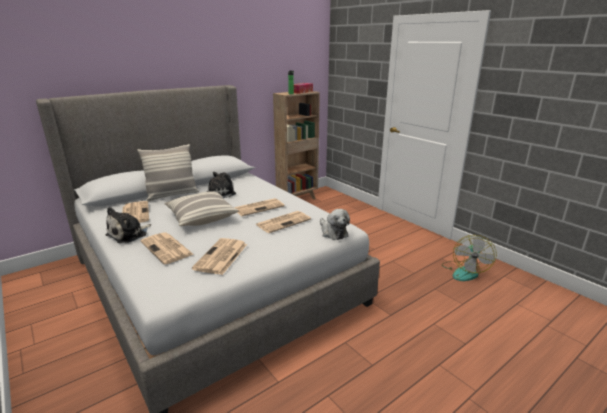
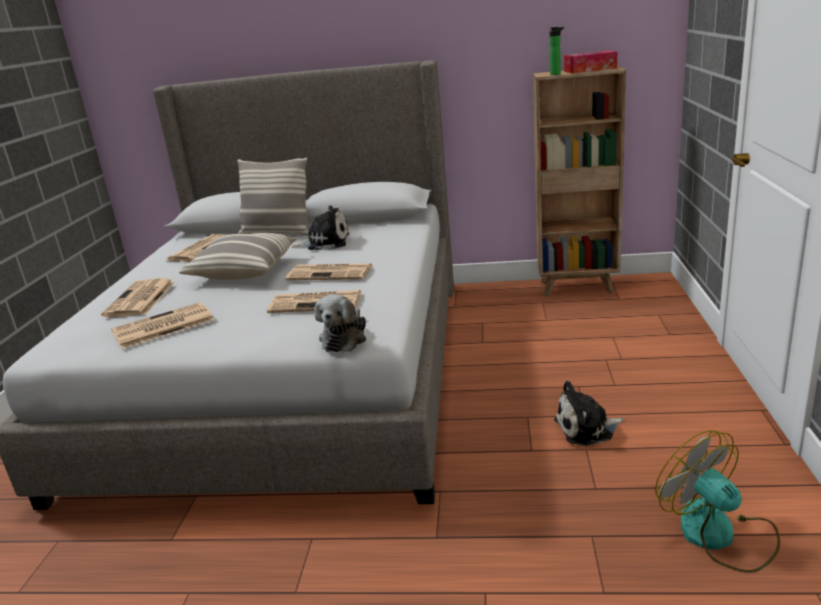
camera: 45 degrees right, 0 degrees up
plush toy [105,207,151,243] -> plush toy moved to [554,381,624,446]
fan [442,235,497,281] -> fan turned 90 degrees clockwise [655,430,780,573]

